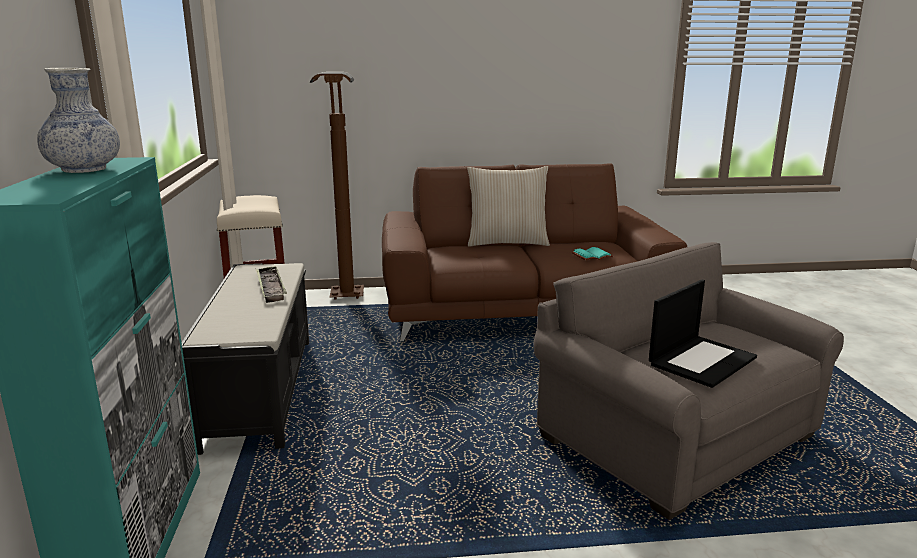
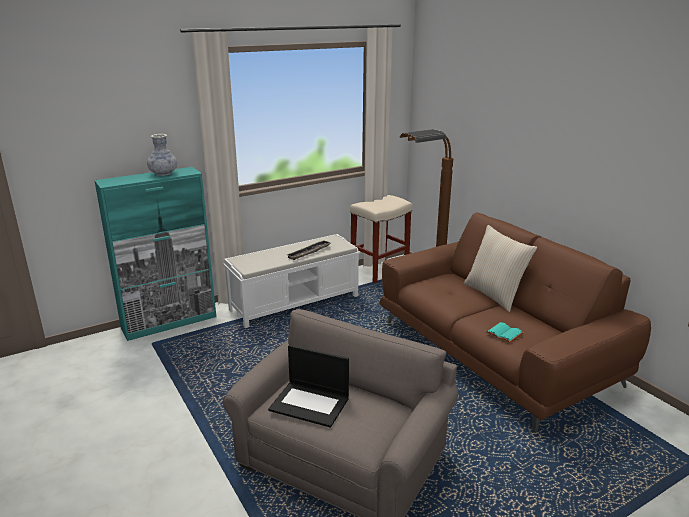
camera: 65 degrees right, 5 degrees up
black bench [181,263,309,455] -> white bench [223,234,360,328]

